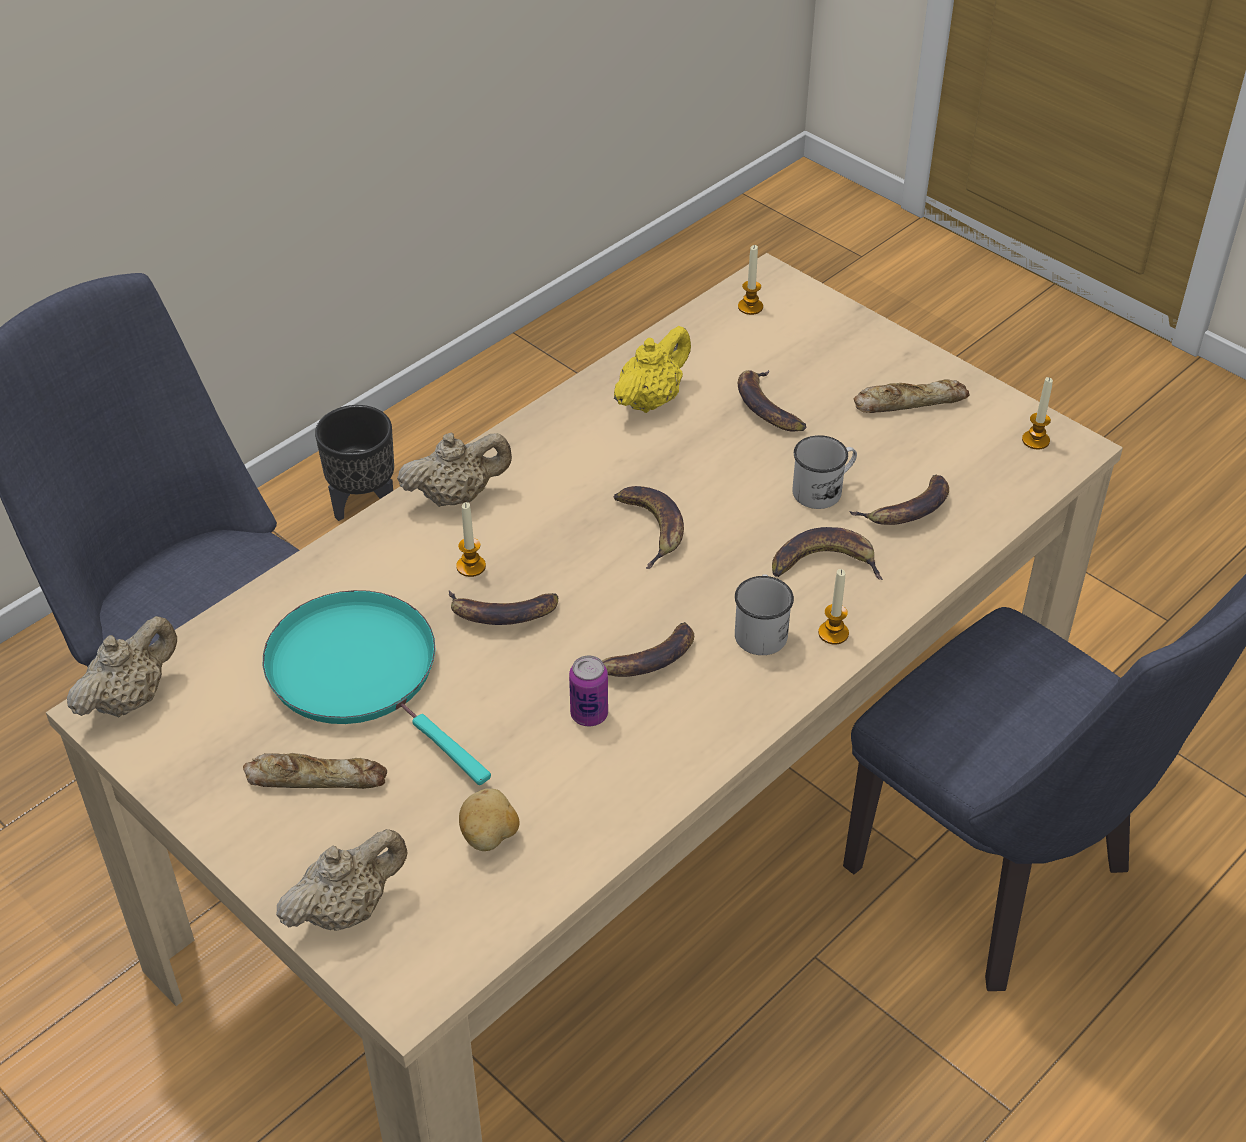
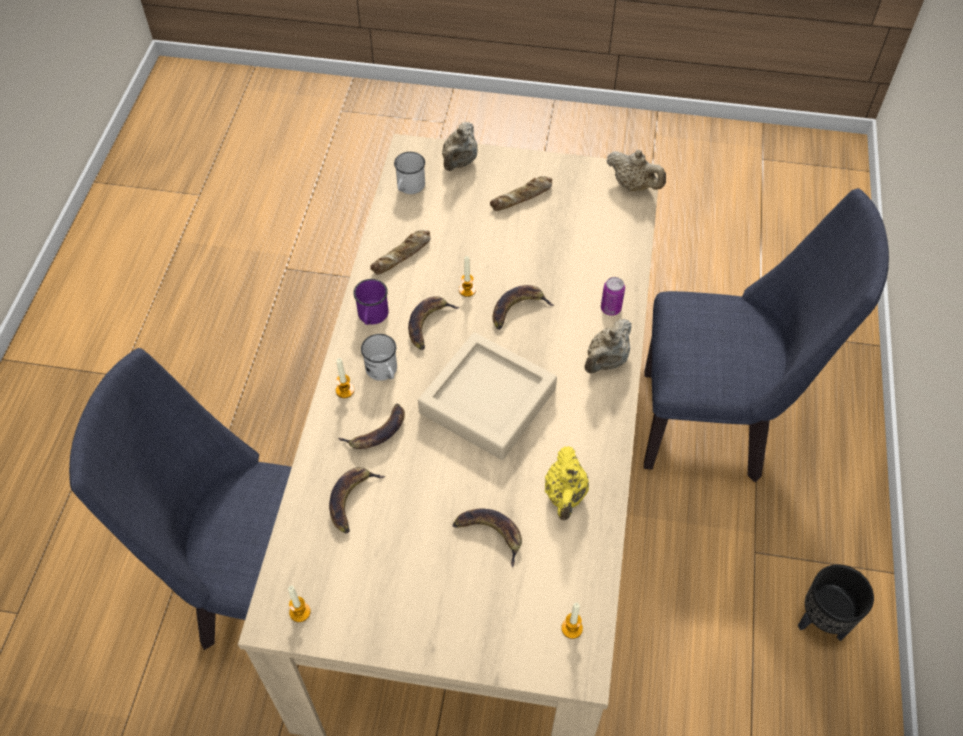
camera: 145 degrees right, 10 degrees up
beige teapot [67,616,177,717] -> beige teapot turned 60 degrees counterclockwise [607,150,666,191]
turquoise frying pan [263,590,491,785] -> none
candle [456,502,486,577] -> candle moved to [459,256,476,297]
potato [459,789,520,851] -> none
can [569,656,608,726] -> can moved to [601,277,625,316]
banana [614,486,684,569] -> beige tray [418,332,557,460]
white mug [792,435,857,509] -> white mug moved to [394,152,425,194]
bread [854,379,969,413] -> bread moved to [370,230,430,275]
none -> purple mug [353,279,389,325]

